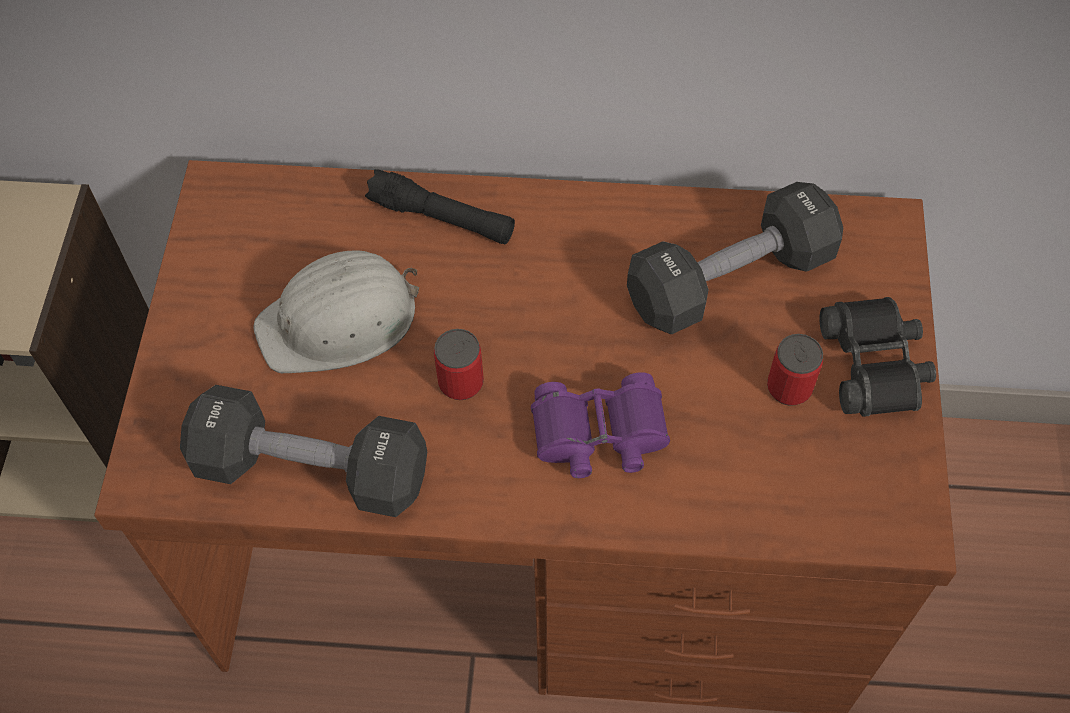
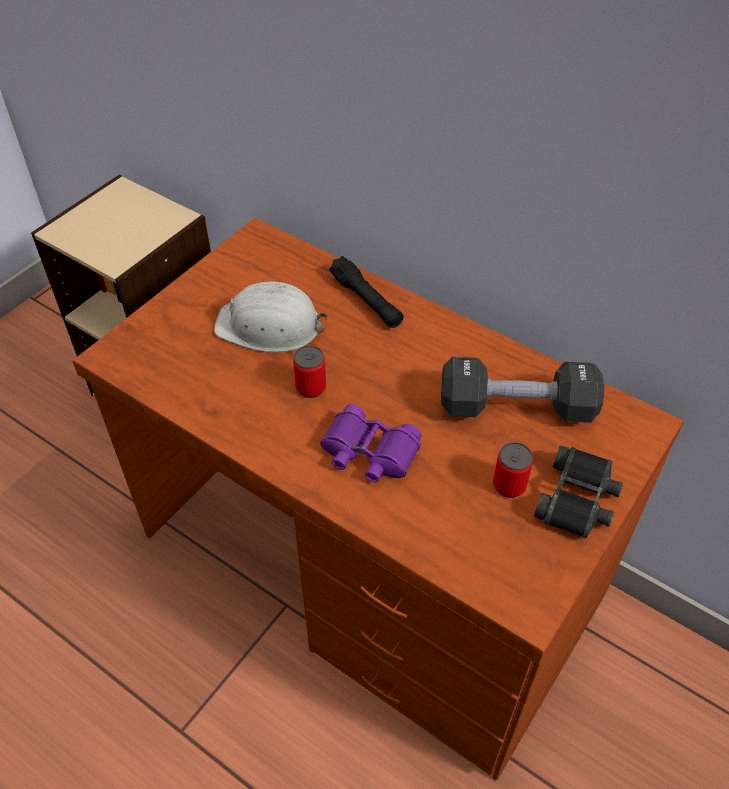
camera: 30 degrees right, 10 degrees down
black dumbbell [180,385,427,517] -> none

